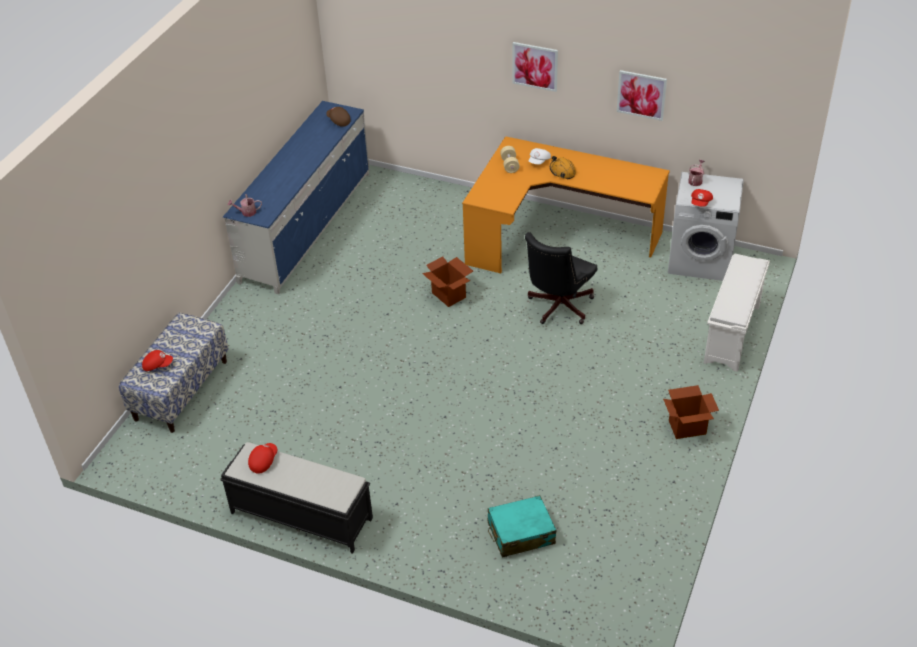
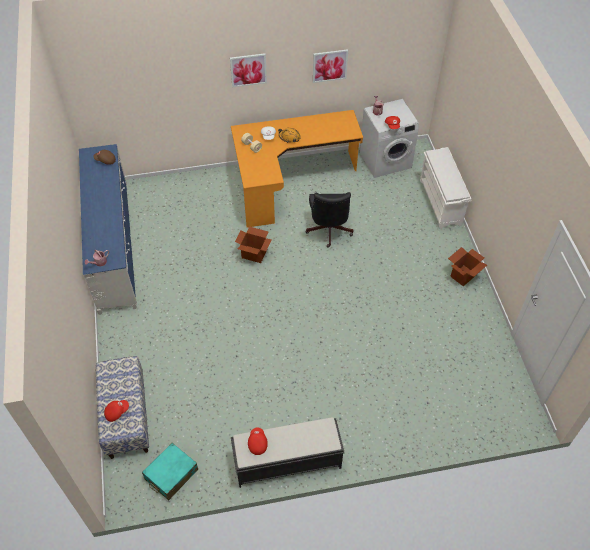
camera: 35 degrees left, 10 degrees up
turquoise suitcase [488,495,556,558] -> turquoise suitcase moved to [142,443,198,500]

